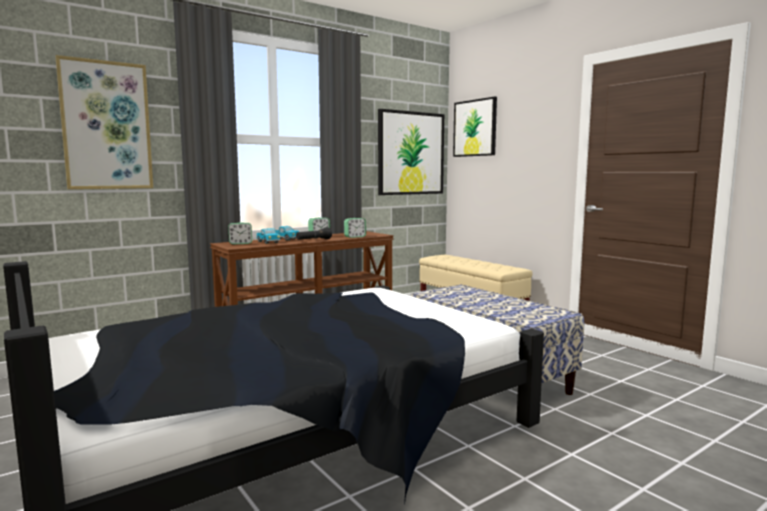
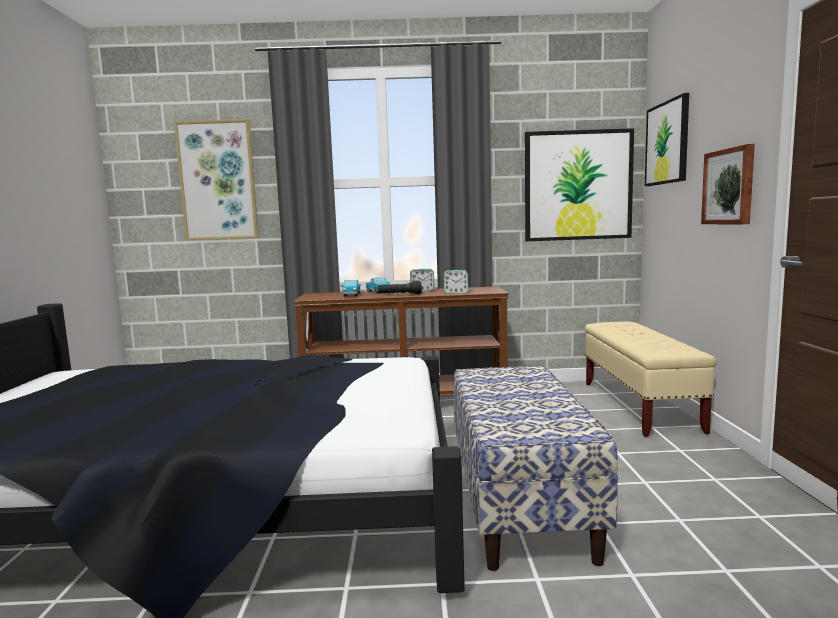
camera: 35 degrees right, 0 degrees up
alarm clock [228,222,252,244] -> none
none -> picture [701,144,755,224]

